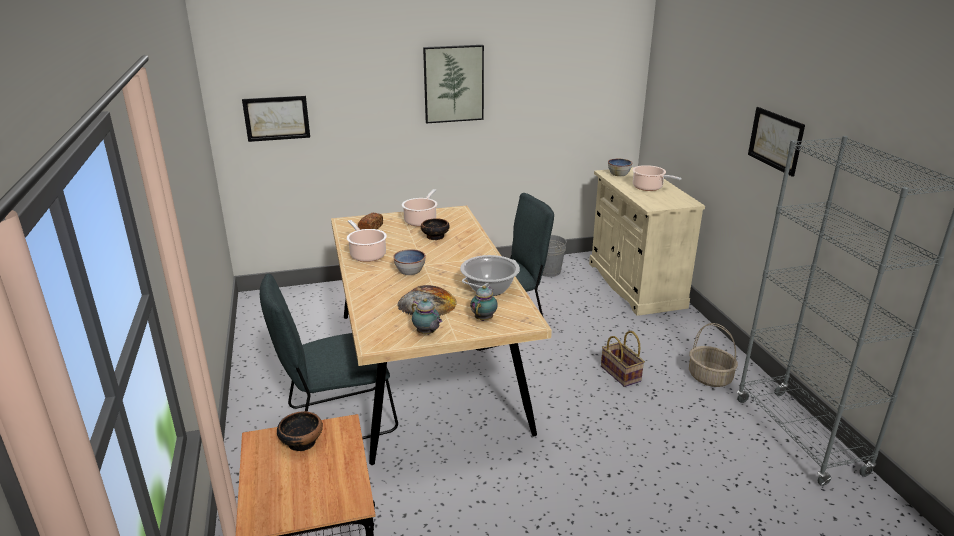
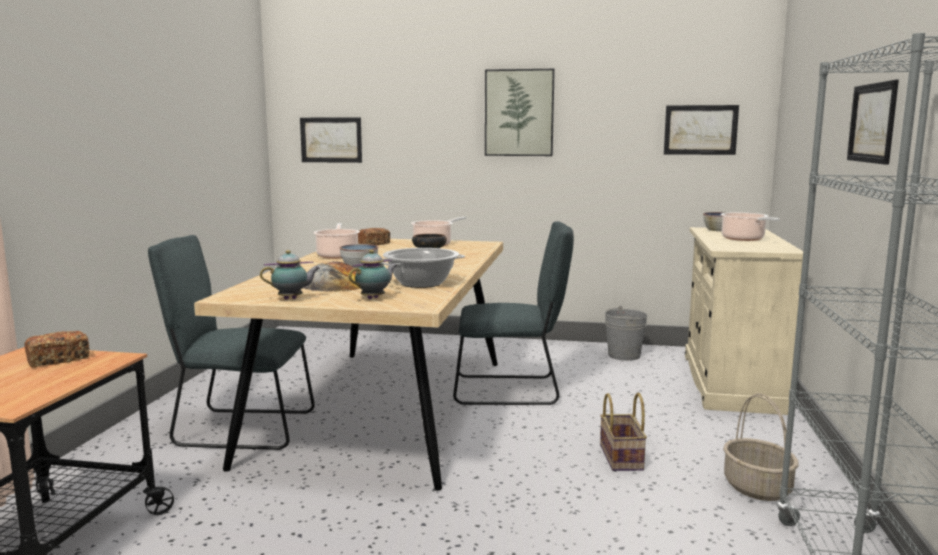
camera: 25 degrees right, 15 degrees down
bowl [277,411,323,451] -> bread [24,331,89,367]
teapot [412,298,442,335] -> teapot turned 90 degrees counterclockwise [260,250,320,300]
none -> picture [664,105,739,155]

